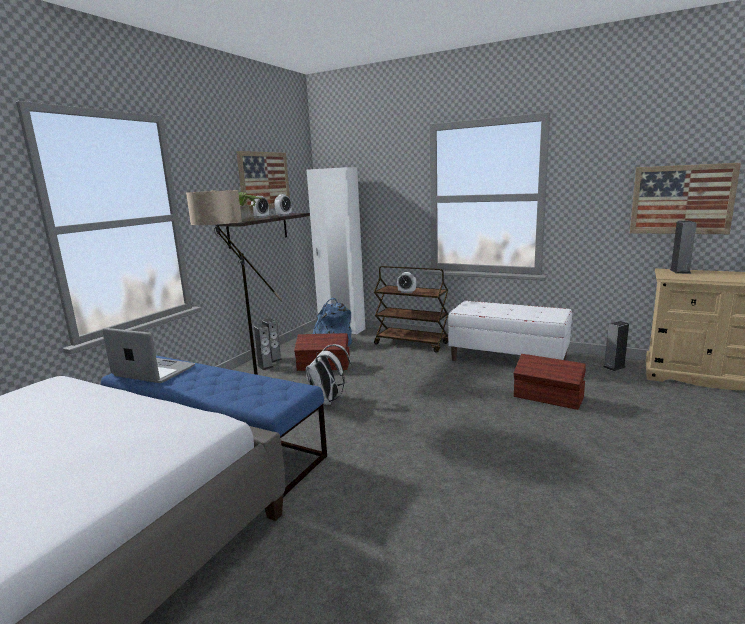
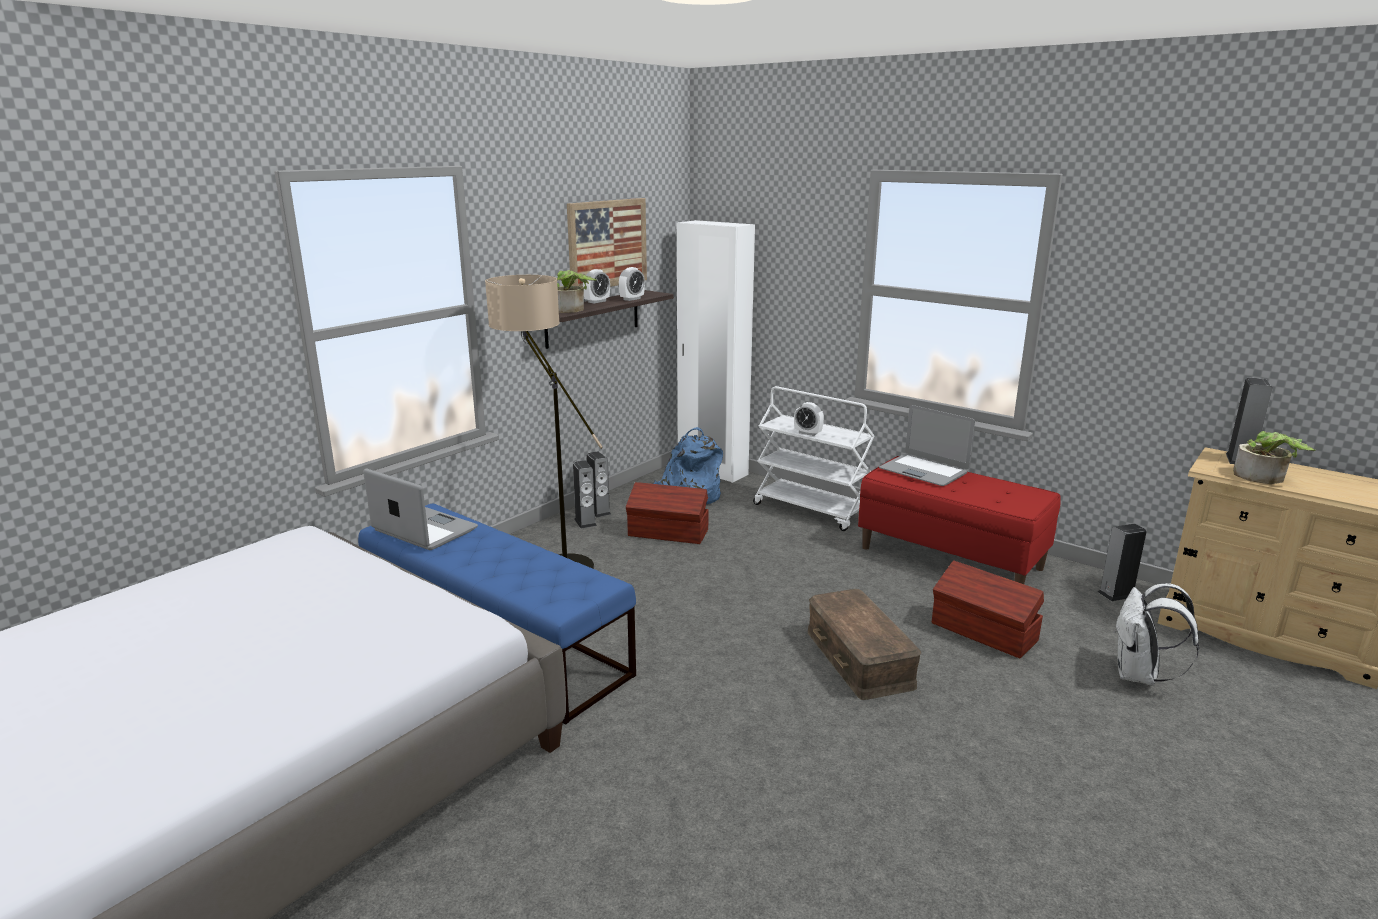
camera: 10 degrees right, 5 degrees up
white backpack [306,344,353,405] -> white backpack moved to [1114,583,1199,686]
brown cart [374,266,448,353] -> white cart [753,386,874,531]
white bench [448,301,572,361] -> red bench [858,456,1061,584]
picture [630,163,741,234] -> none
none -> brown storage box [808,589,921,700]
none -> laptop [879,405,975,486]
none -> potted plant [1233,431,1315,484]

